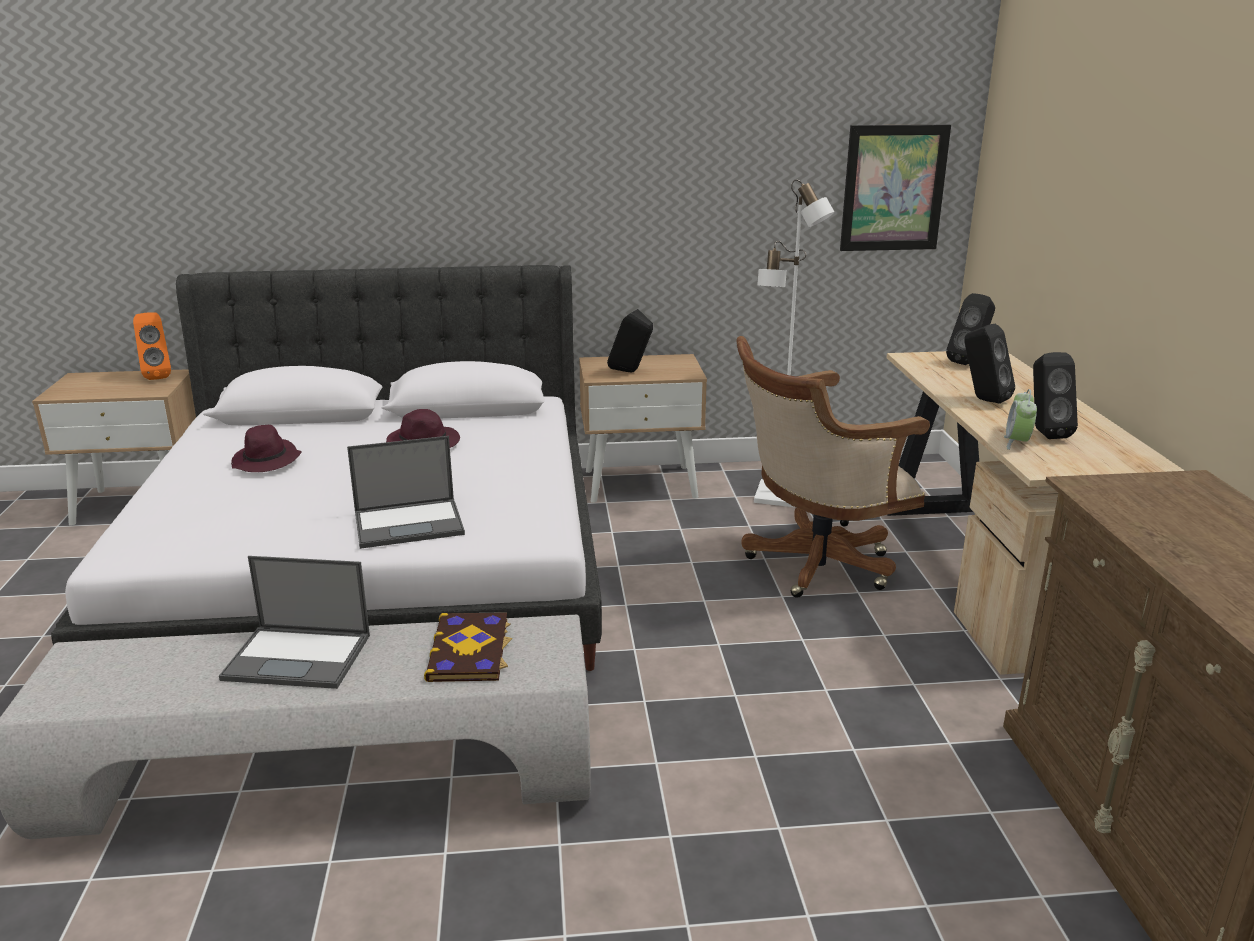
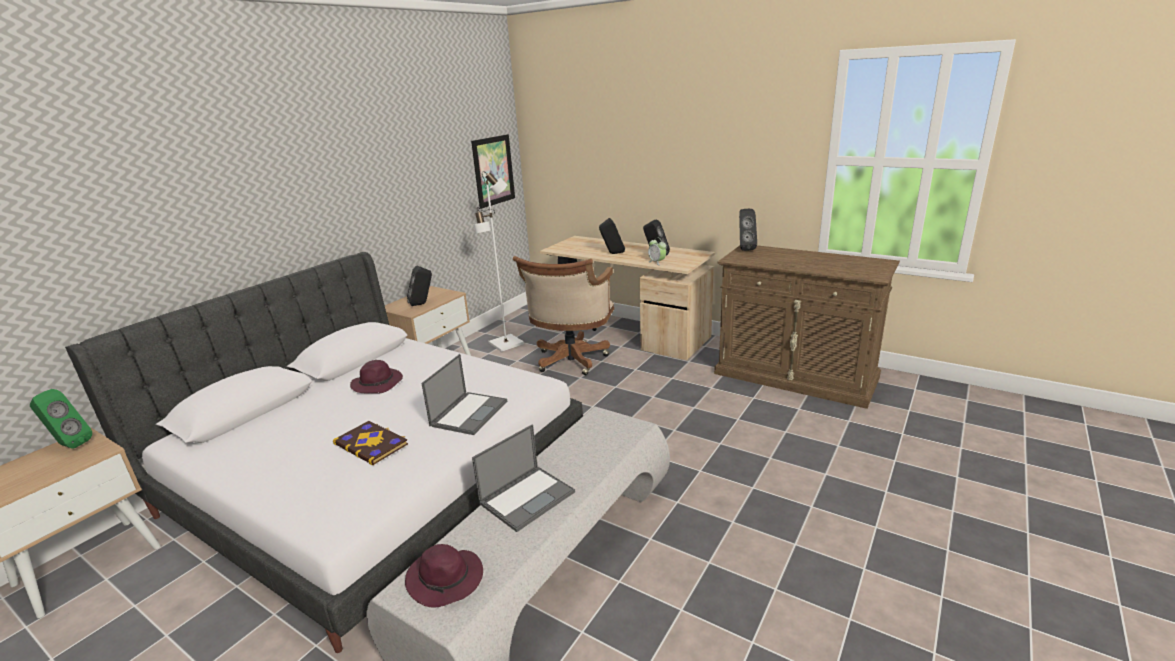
camera: 50 degrees left, 0 degrees up
orange speaker [133,312,171,380] -> green speaker [30,389,92,449]
purple hat [231,425,302,472] -> purple hat moved to [405,544,483,607]
book [424,612,512,682] -> book moved to [333,421,408,465]
black speaker [946,293,995,365] -> black speaker moved to [739,209,757,251]

